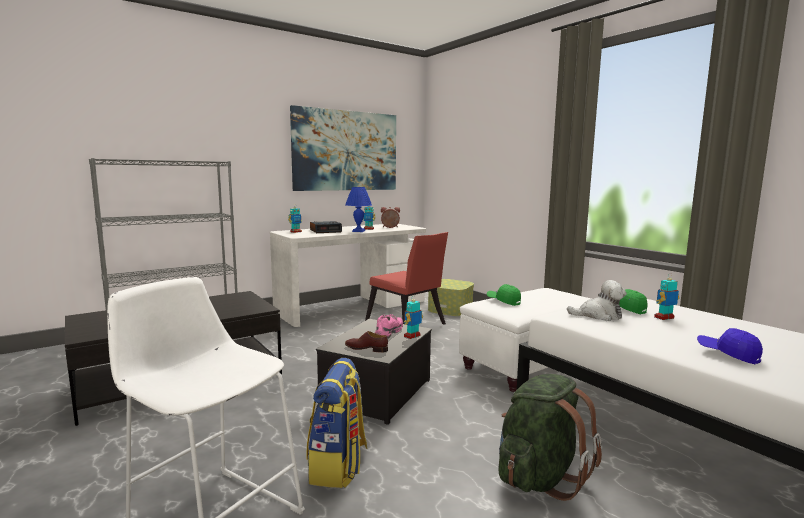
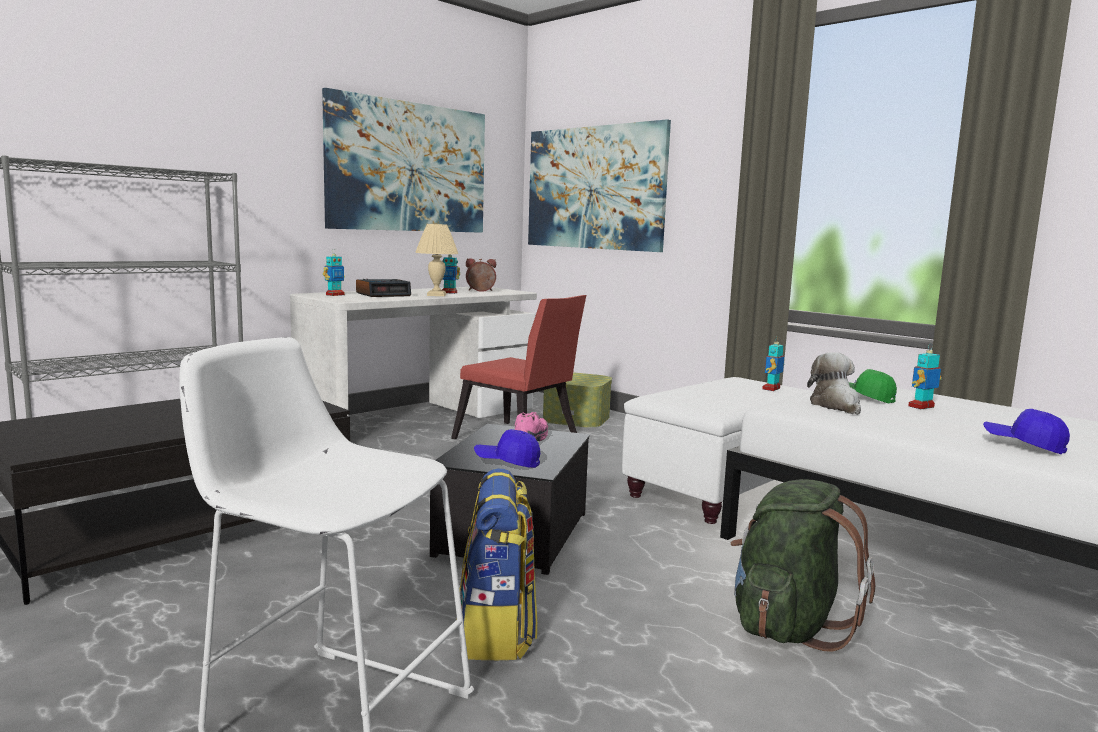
camera: 10 degrees left, 0 degrees up
blue table lamp [345,187,372,232] -> beige table lamp [415,224,458,296]
brown shoe [345,331,388,353] -> blue cap [474,429,540,468]
toy robot [404,295,423,339] -> toy robot moved to [762,336,784,391]
green cap [487,284,521,306] -> none
plush toy [567,280,627,321] -> plush toy turned 90 degrees counterclockwise [807,352,861,415]
none -> picture [528,119,671,252]

